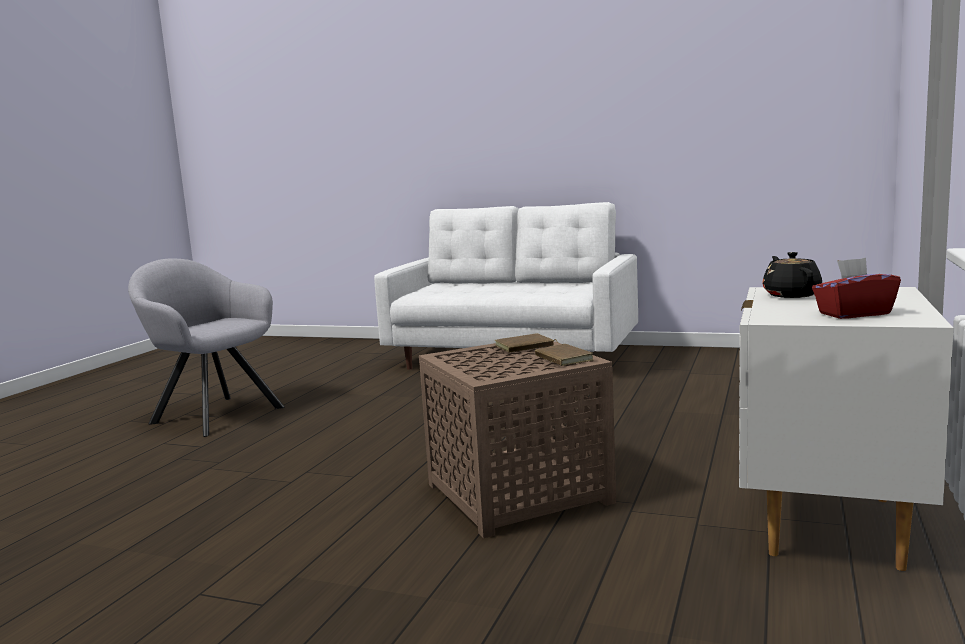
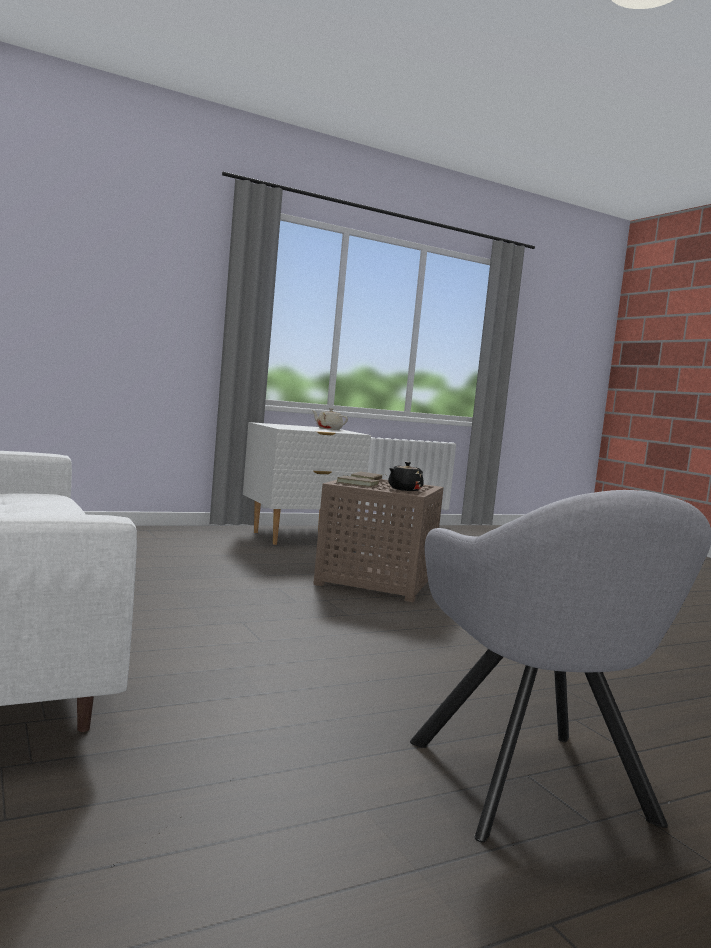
camera: 140 degrees left, 5 degrees down
black teapot [762,252,822,298] -> black teapot moved to [388,462,424,491]
red tissue box [812,258,901,319] -> beige teapot [312,408,348,430]

